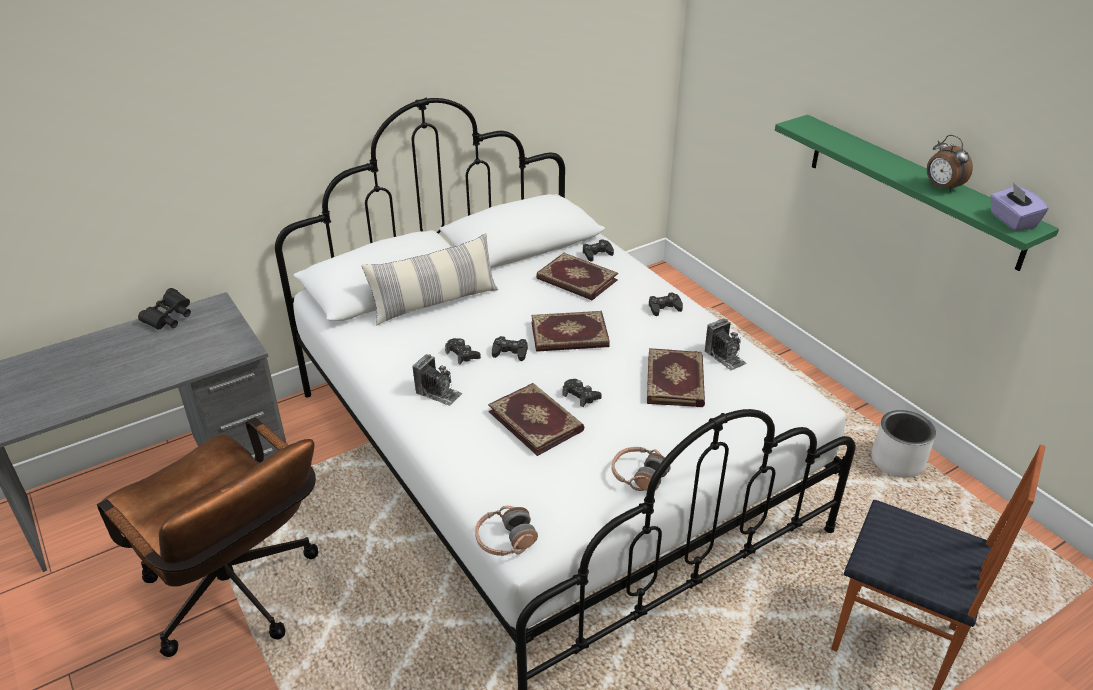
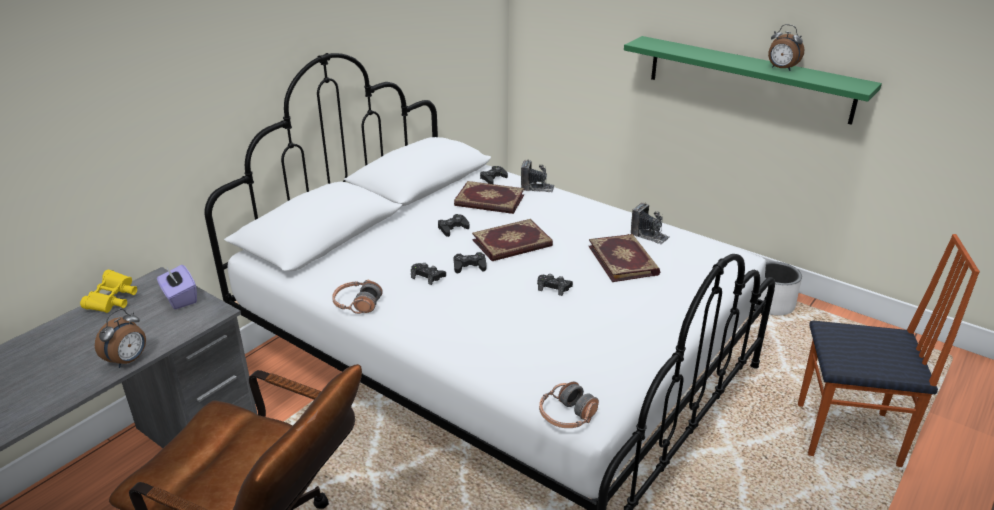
camera: 20 degrees left, 5 degrees down
black binoculars [138,288,191,330] -> yellow binoculars [80,270,137,313]
pillow [361,233,498,326] -> none
camera [413,354,462,406] -> camera moved to [521,159,555,193]
book [488,383,585,456] -> none
headphones [612,447,671,491] -> headphones moved to [332,280,383,314]
black game controller [649,293,683,316] -> black game controller moved to [438,214,469,237]
purple tissue box [990,183,1048,231] -> purple tissue box moved to [157,265,197,310]
none -> alarm clock [95,309,146,368]

